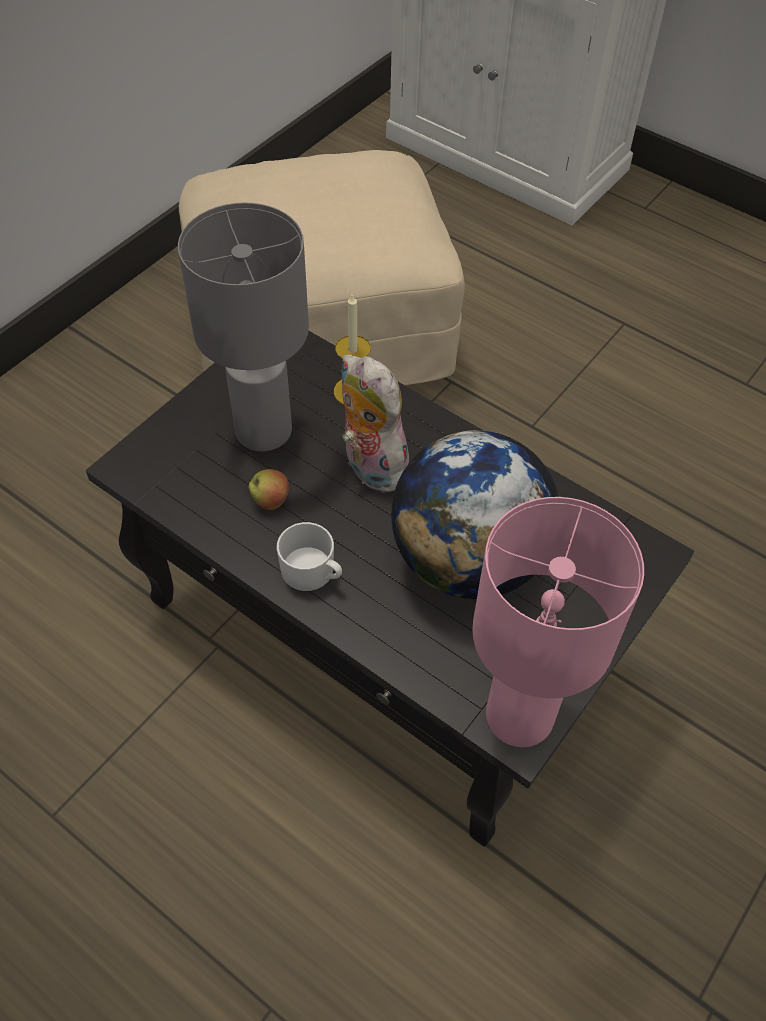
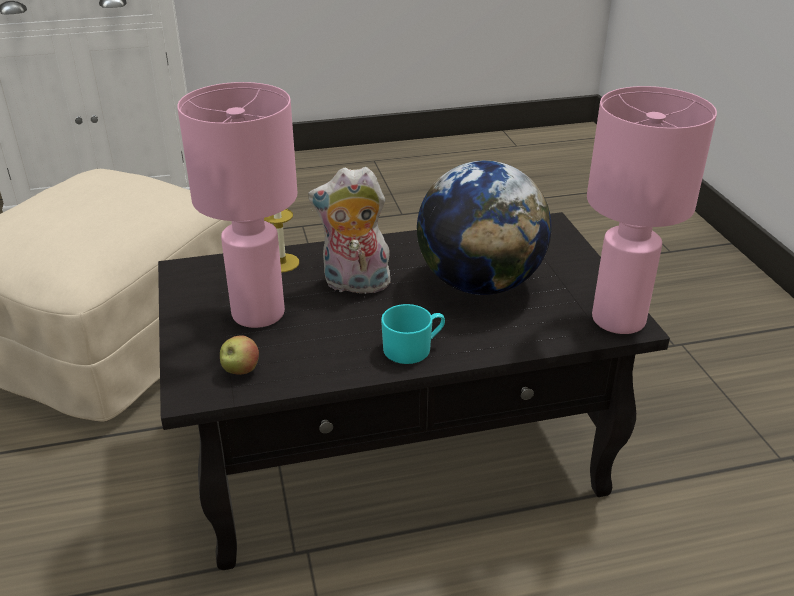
camera: 50 degrees left, 20 degrees down
grey table lamp [178,202,309,452] -> pink table lamp [177,82,297,328]
apple [248,469,289,510] -> apple moved to [220,335,259,375]
white mug [276,522,342,591] -> turquoise mug [381,304,445,364]

